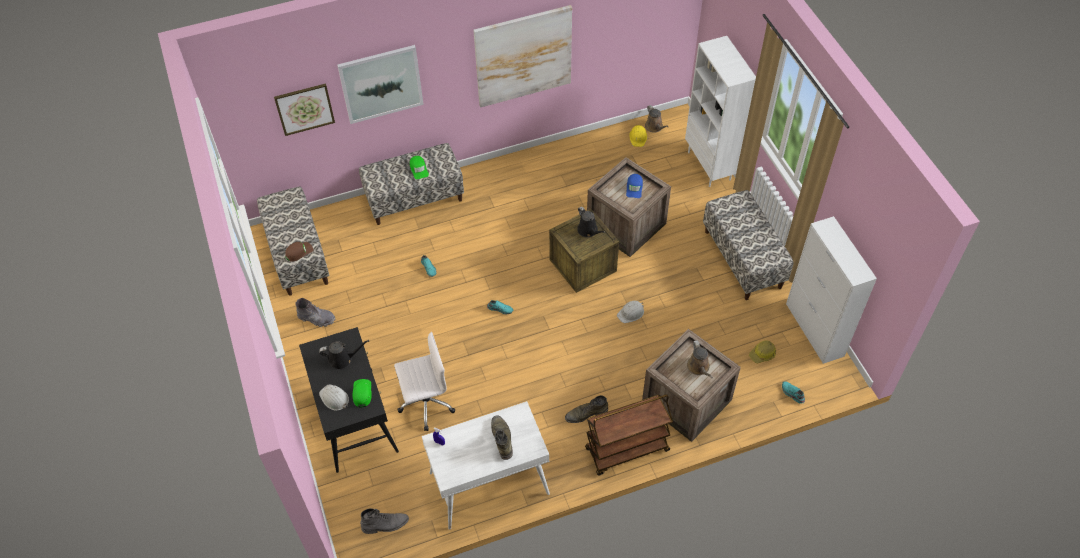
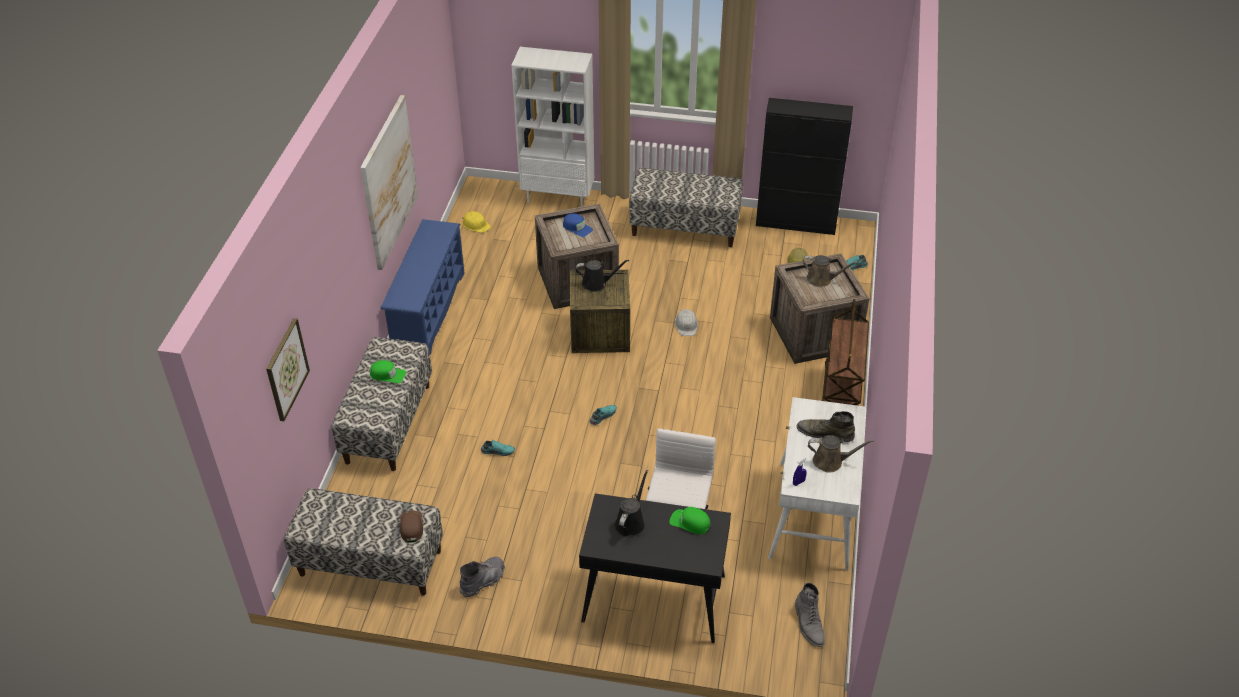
camera: 60 degrees left, 10 degrees down
white hard hat [319,384,349,411] -> none
picture [337,45,424,124] -> none
grey boot [360,508,409,534] -> grey boot turned 150 degrees clockwise [795,583,825,647]
green boot [565,395,608,423] -> none
brown watering can [645,105,668,133] -> brown watering can moved to [808,435,874,472]
white cabinet [786,216,877,364] -> black cabinet [756,98,853,235]
none -> blue shoe rack [381,219,465,355]

